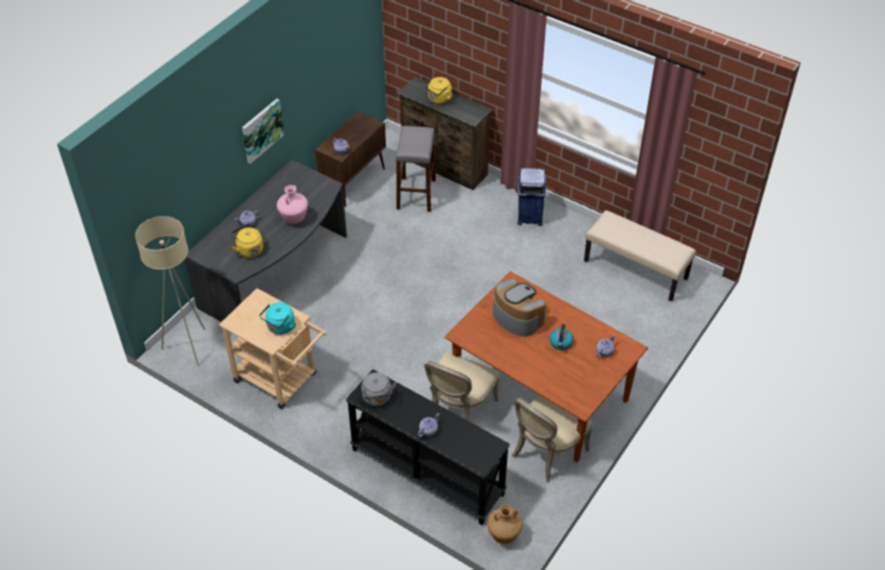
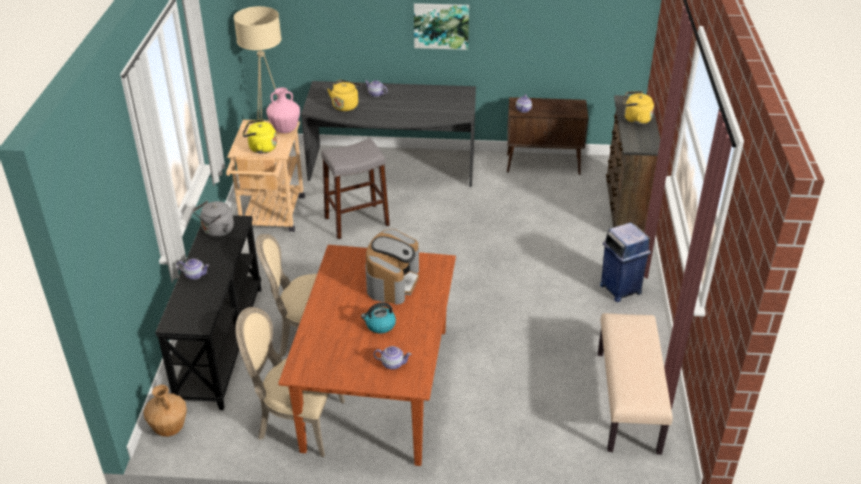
camera: 60 degrees right, 10 degrees down
turquoise kettle [259,302,296,335] -> yellow kettle [242,119,277,153]
pink vase [277,185,308,224] -> pink vase moved to [266,88,300,133]
grey stool [395,126,436,212] -> grey stool moved to [321,139,390,239]

